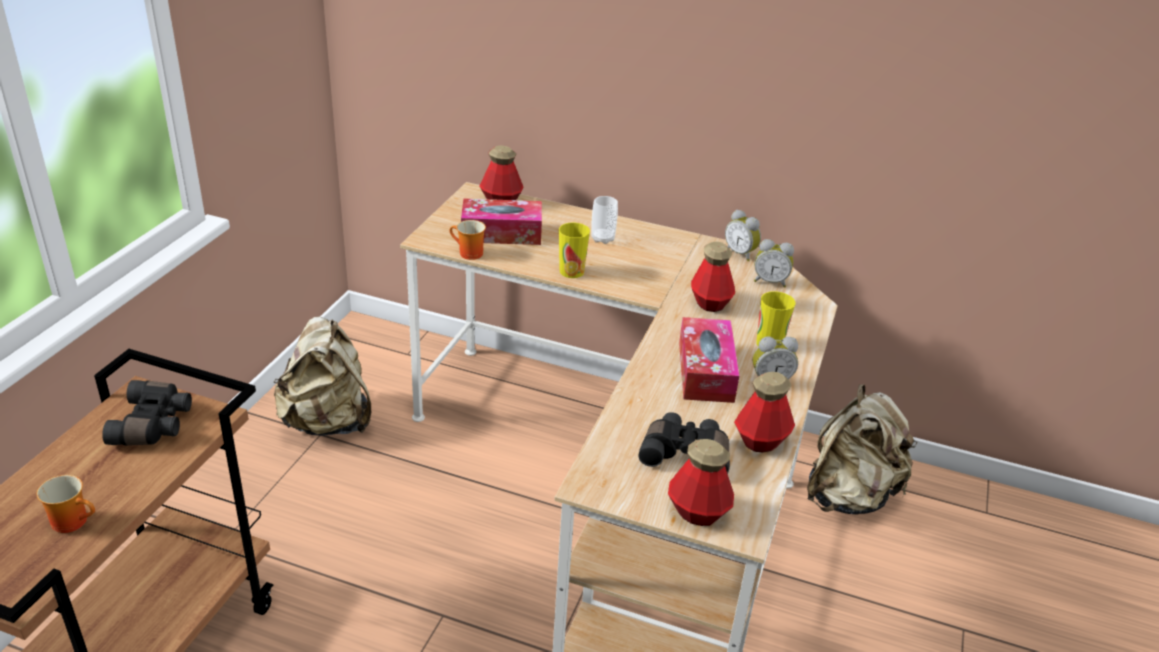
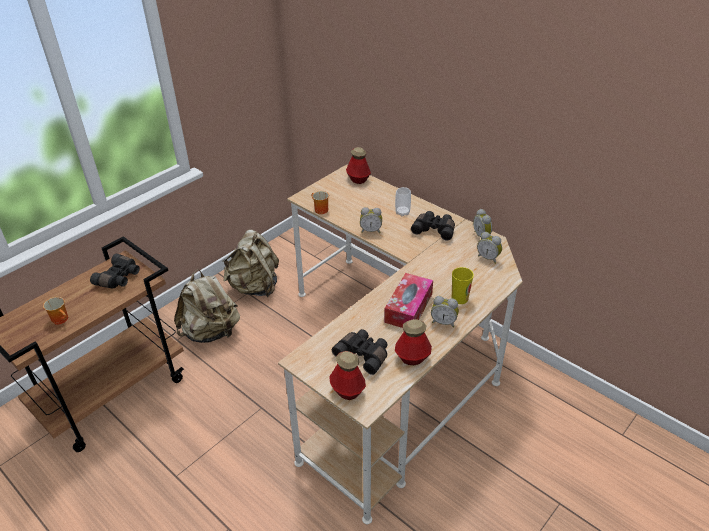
camera: 25 degrees right, 5 degrees up
tissue box [461,199,542,245] -> none
cup [559,223,590,278] -> alarm clock [360,207,382,233]
bottle [691,241,735,312] -> none
beige backpack [807,384,918,515] -> beige backpack moved to [174,269,240,343]
none -> black binoculars [411,211,455,241]

